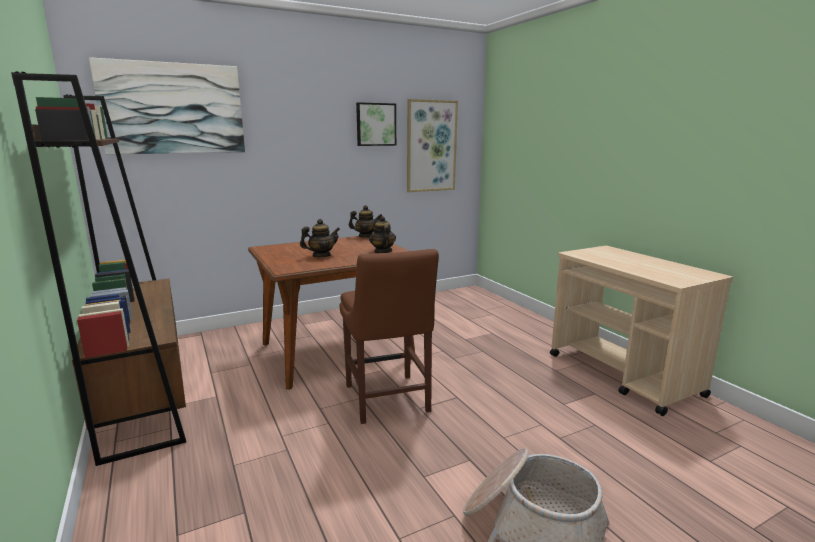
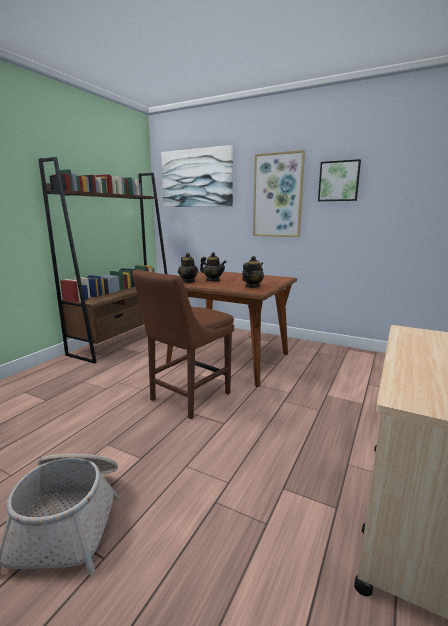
camera: 55 degrees right, 0 degrees up
teapot [349,205,383,238] -> teapot moved to [178,253,199,283]
picture [407,99,458,192] -> picture moved to [253,150,305,237]

